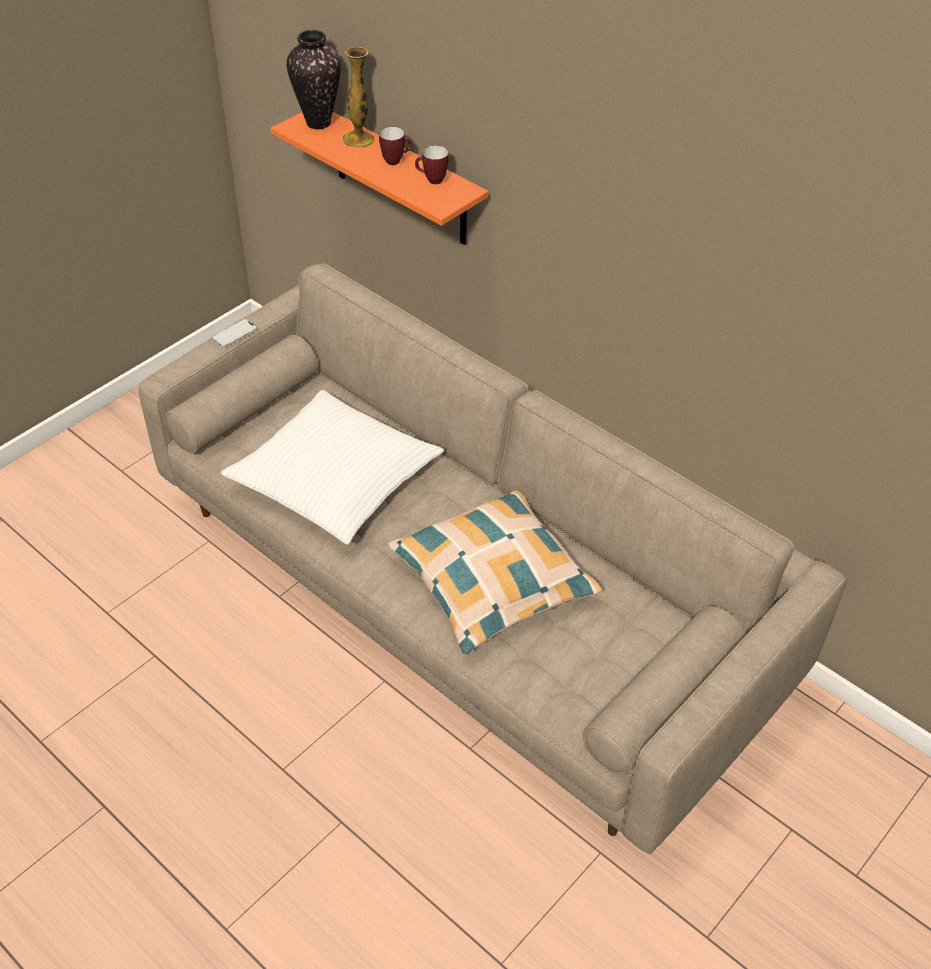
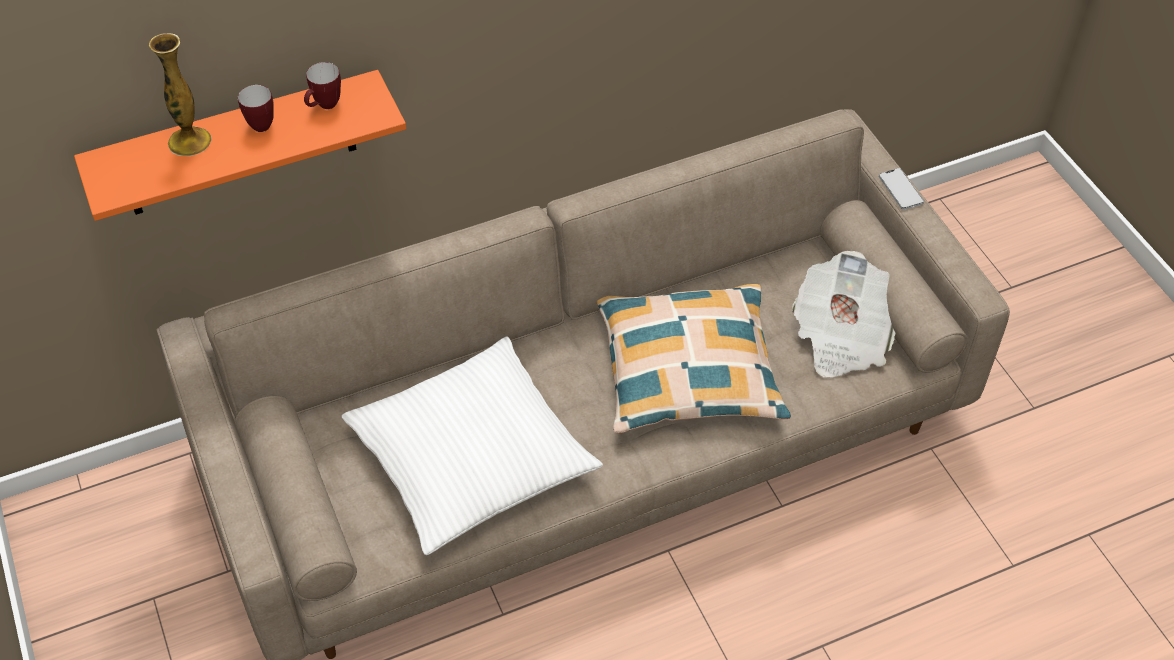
camera: 65 degrees left, 5 degrees up
phone [211,319,257,348] -> phone moved to [879,168,924,210]
vase [287,30,341,129] -> none
none -> newspaper [792,251,895,378]

